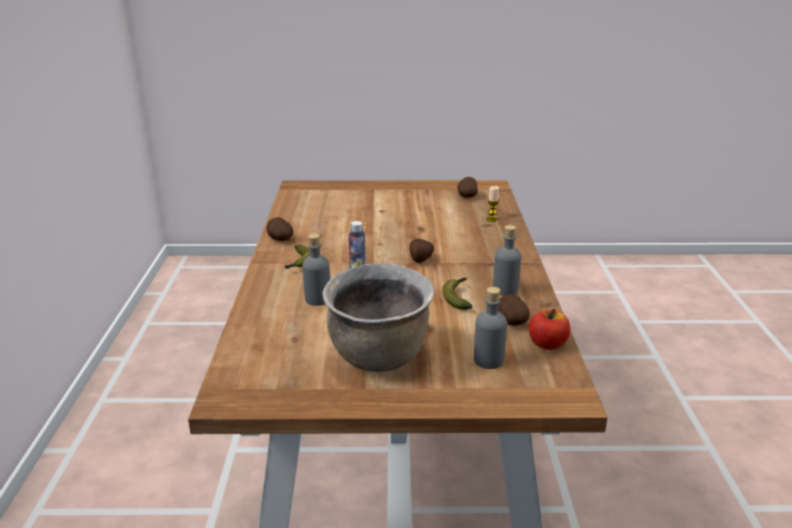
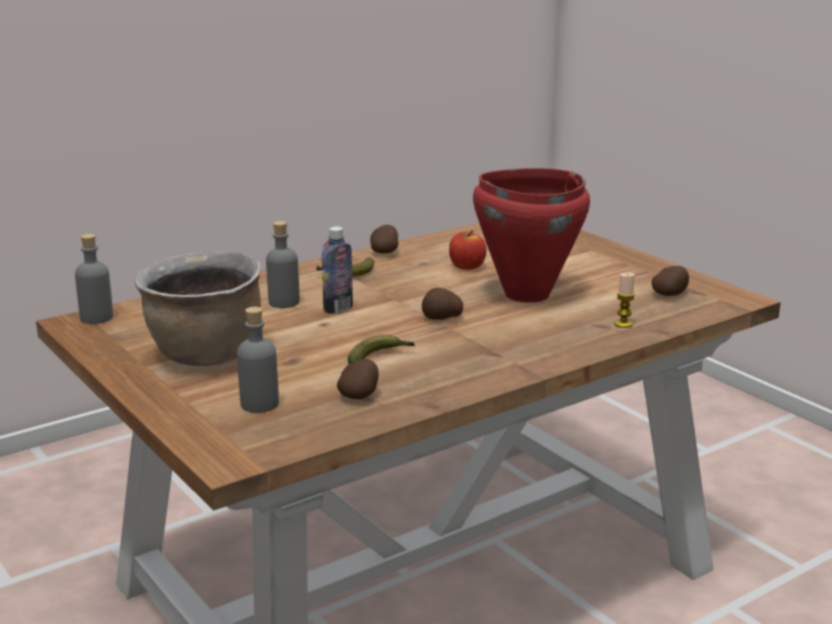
camera: 55 degrees right, 5 degrees down
grey bottle [493,225,521,296] -> grey bottle moved to [75,234,113,324]
apple [529,309,570,350] -> apple moved to [449,230,487,270]
none -> red cooking pot [473,168,590,303]

